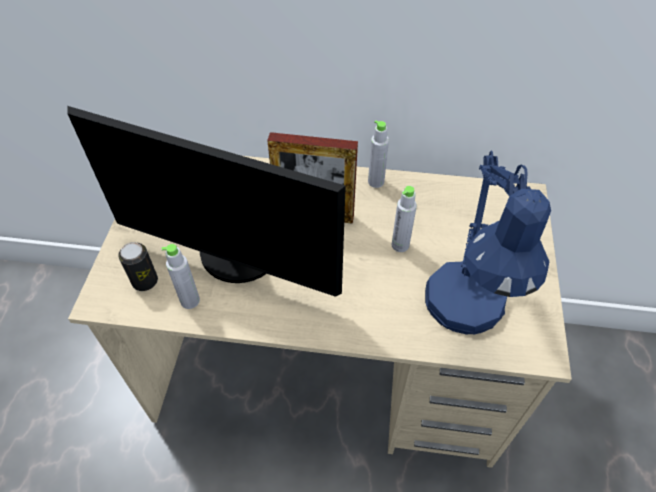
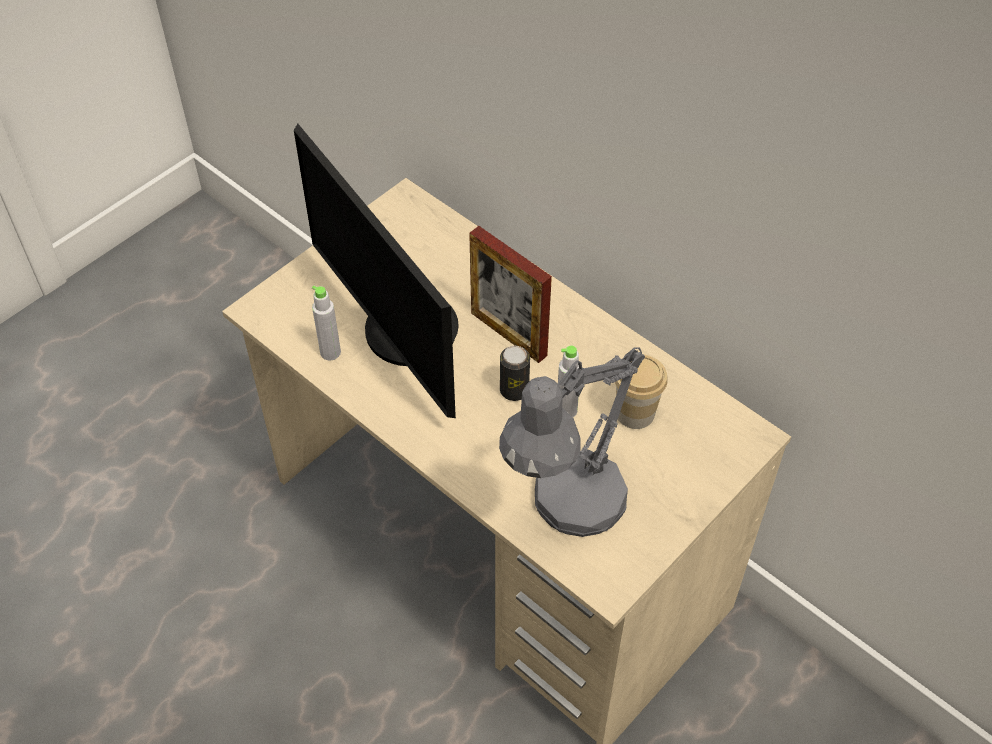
camera: 35 degrees right, 0 degrees up
can [118,242,158,291] -> can moved to [500,346,530,401]
grey bottle [368,120,389,188] -> none
blue table lamp [425,151,551,335] -> grey table lamp [499,347,645,537]
none -> cup [615,354,668,429]

